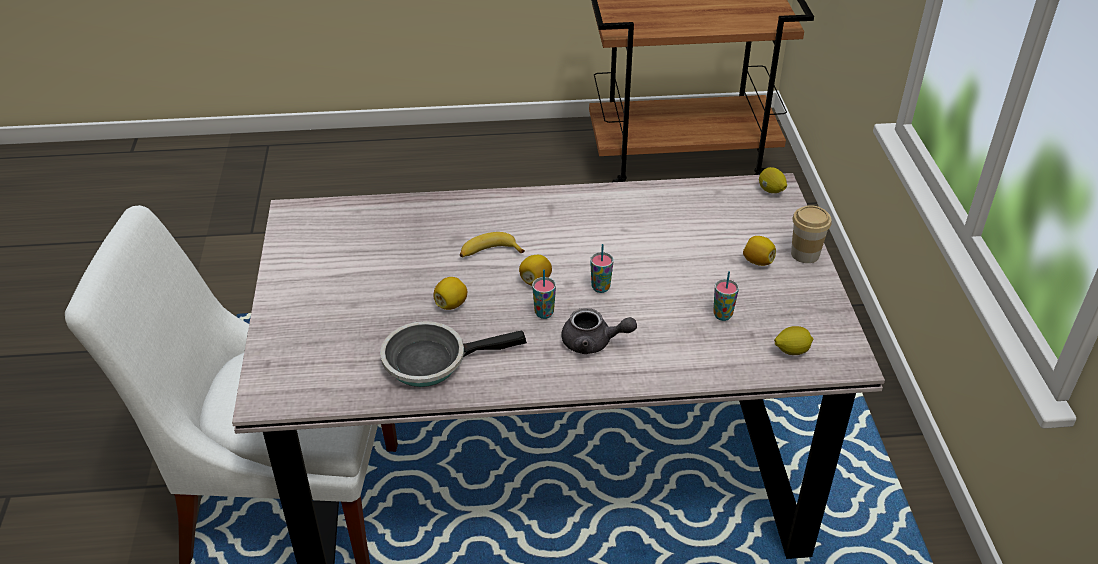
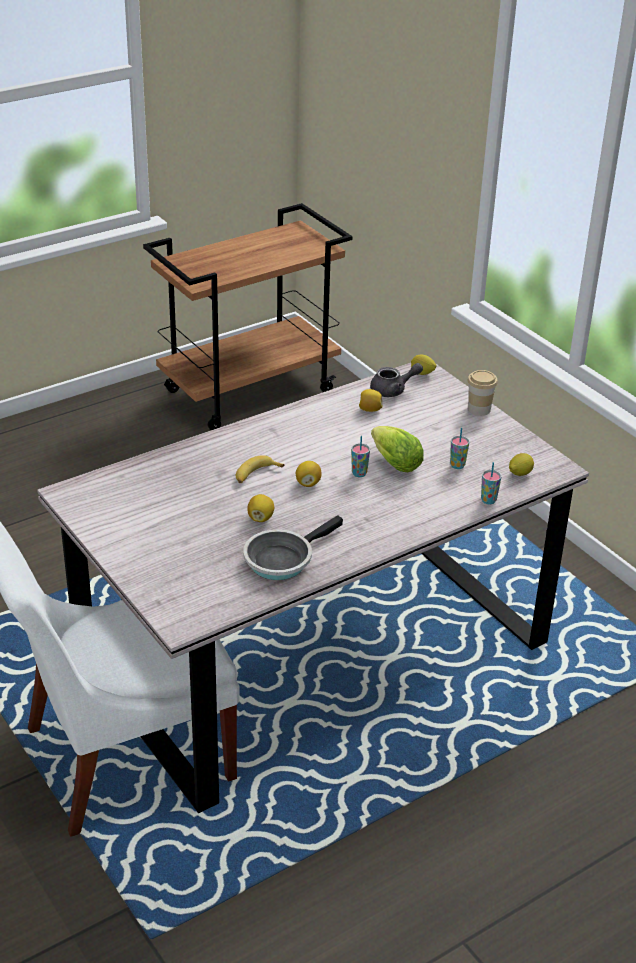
camera: 30 degrees left, 5 degrees down
cup [532,269,556,319] -> cup moved to [481,462,501,504]
grey teapot [561,308,637,354] -> grey teapot moved to [370,363,423,397]
lemon [743,236,776,266] -> lemon moved to [359,389,383,412]
none -> lettuce [371,426,424,472]

